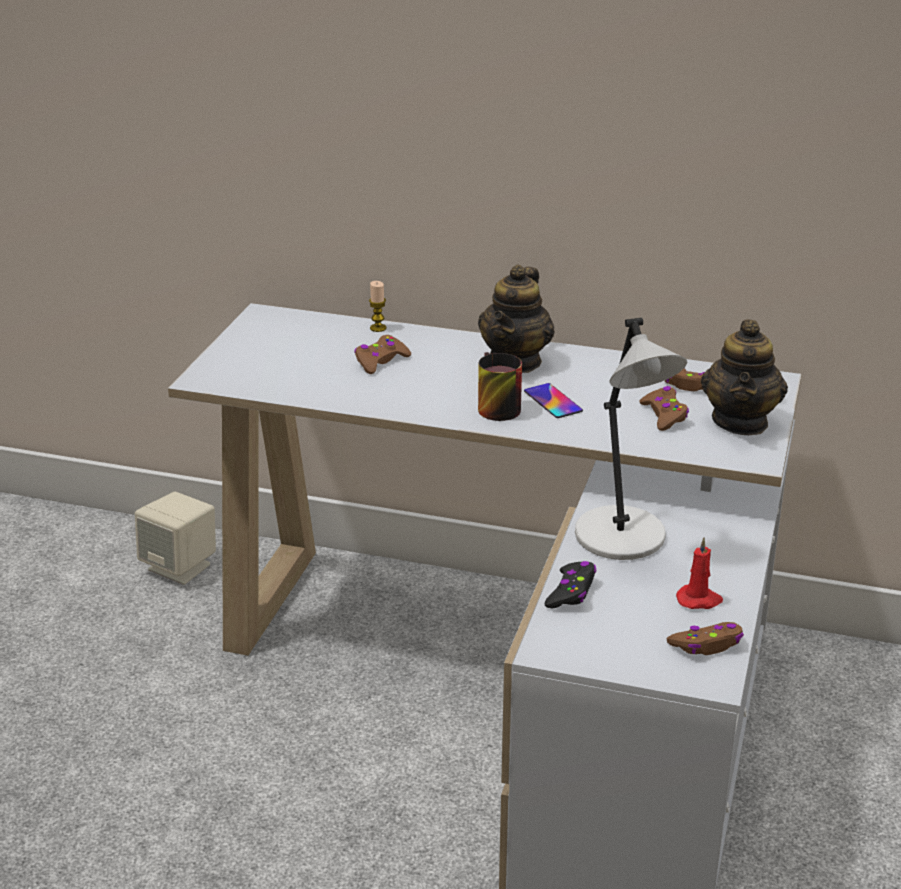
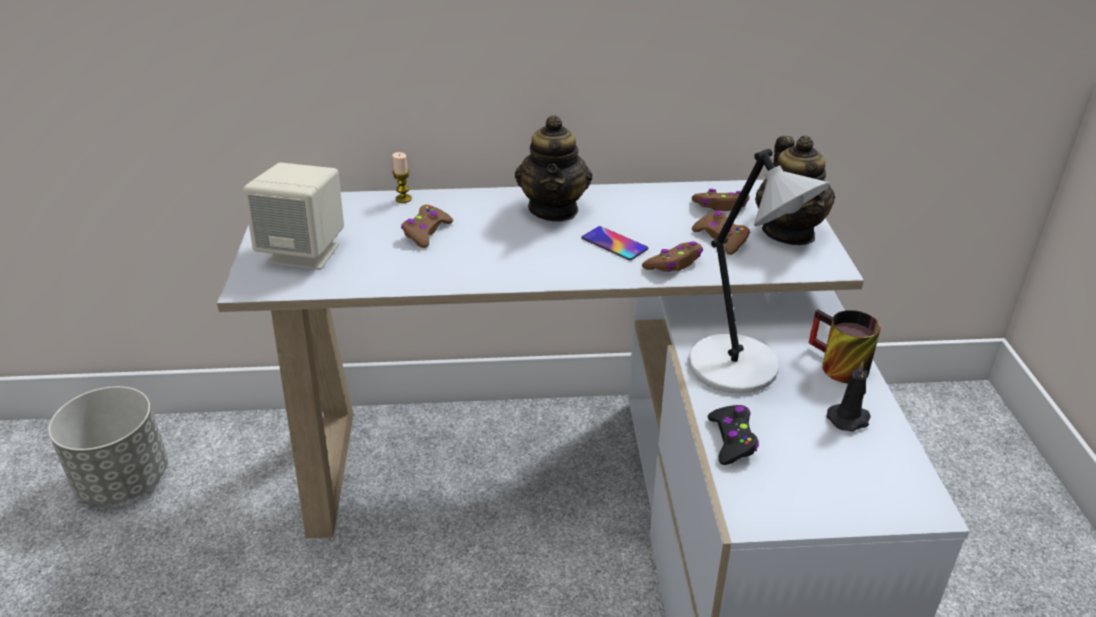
camera: 20 degrees left, 5 degrees up
beige speaker [135,492,216,585] -> beige speaker moved to [243,162,344,270]
mug [478,352,522,421] -> mug moved to [809,309,881,383]
brown game controller [666,622,744,655] -> brown game controller moved to [642,241,703,272]
red candle [676,537,723,609] -> black candle [827,361,871,431]
none -> grey planter [48,386,168,504]

